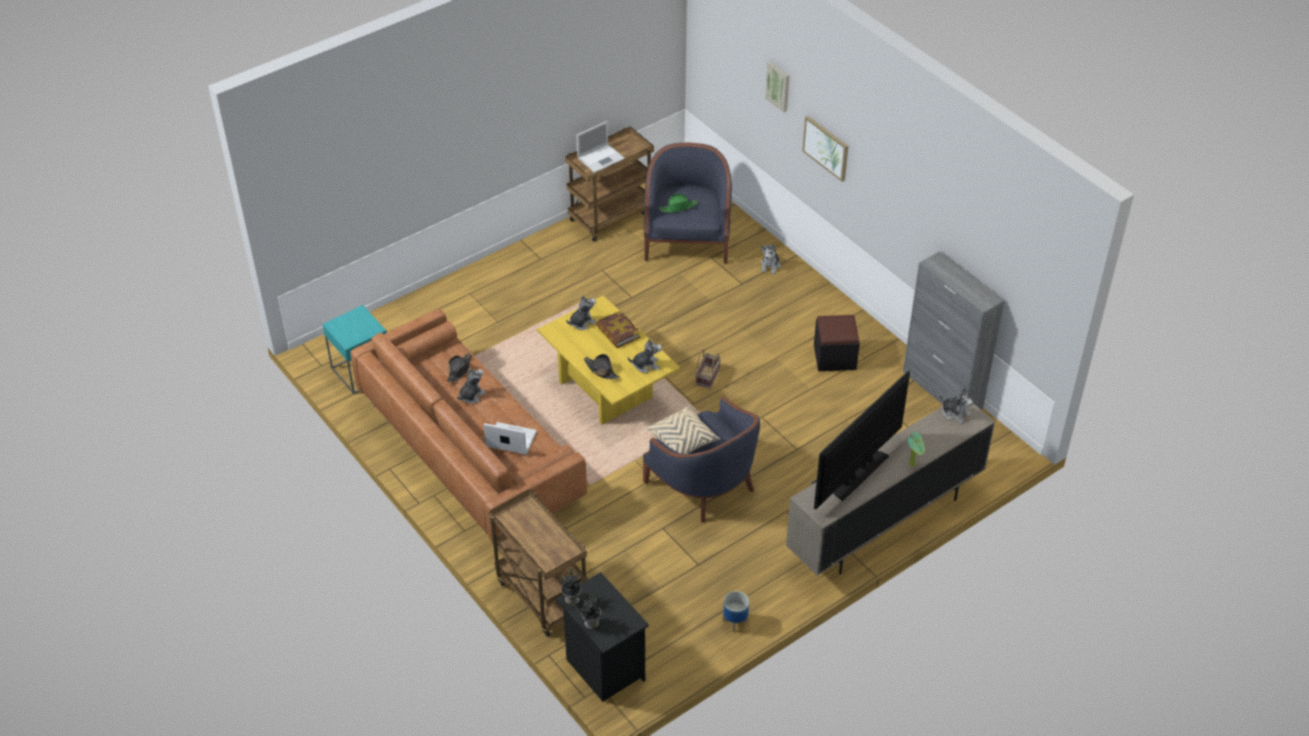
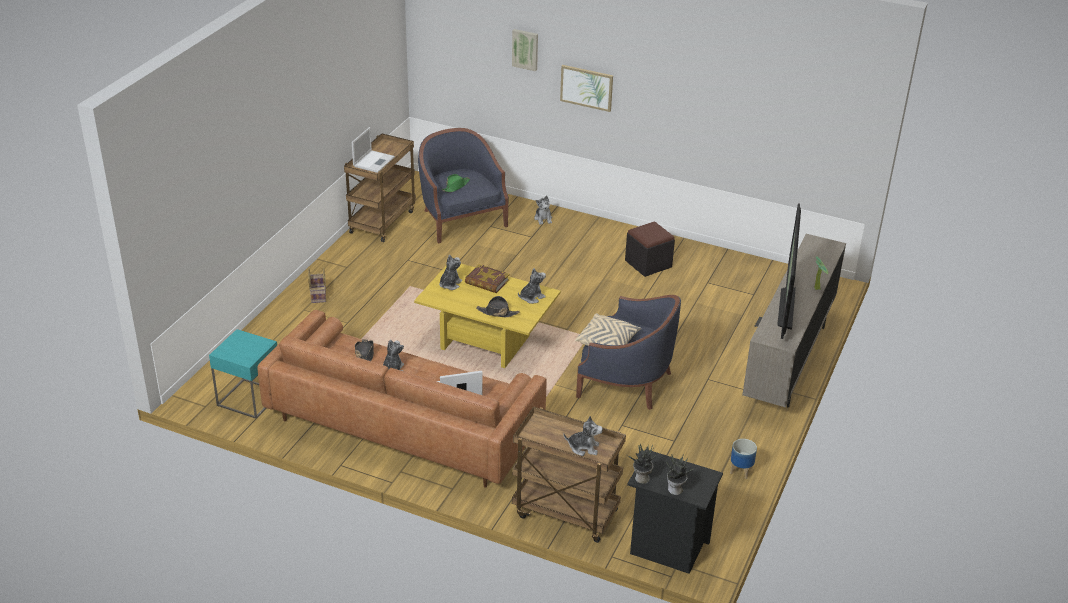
camera: 30 degrees left, 10 degrees down
basket [695,349,721,389] -> basket moved to [308,267,326,303]
grey cabinet [903,251,1004,410] -> none
plush toy [940,388,973,424] -> plush toy moved to [563,416,603,456]

